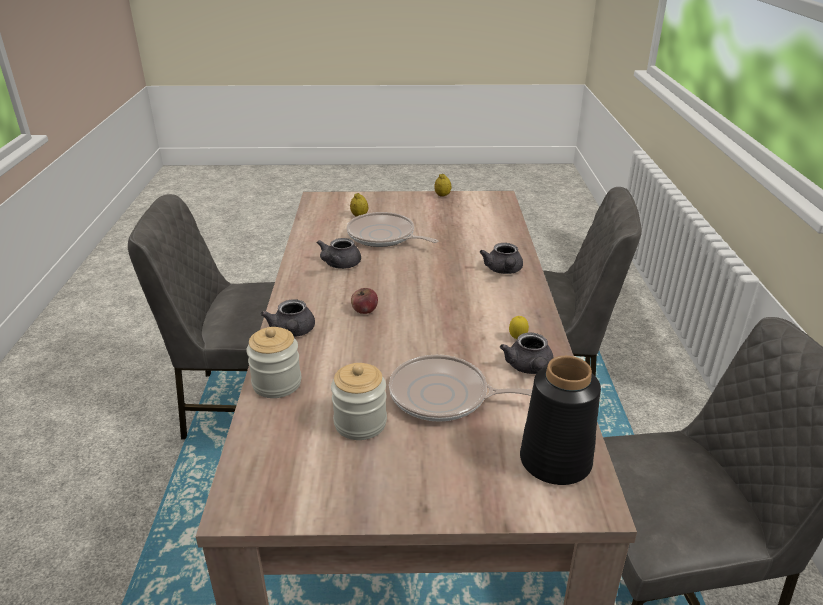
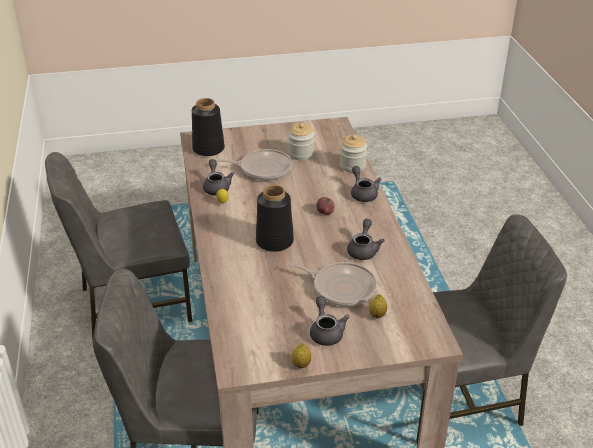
camera: 170 degrees right, 5 degrees up
grey teapot [480,243,523,274] -> grey teapot moved to [310,296,350,346]
none -> black vase [256,185,294,252]

